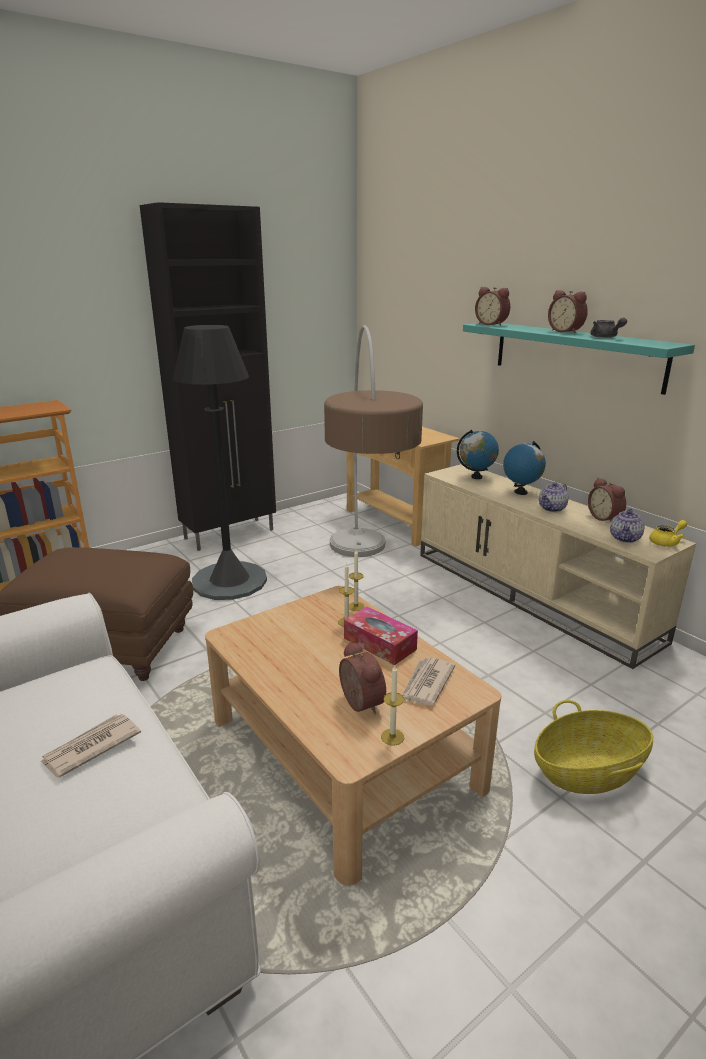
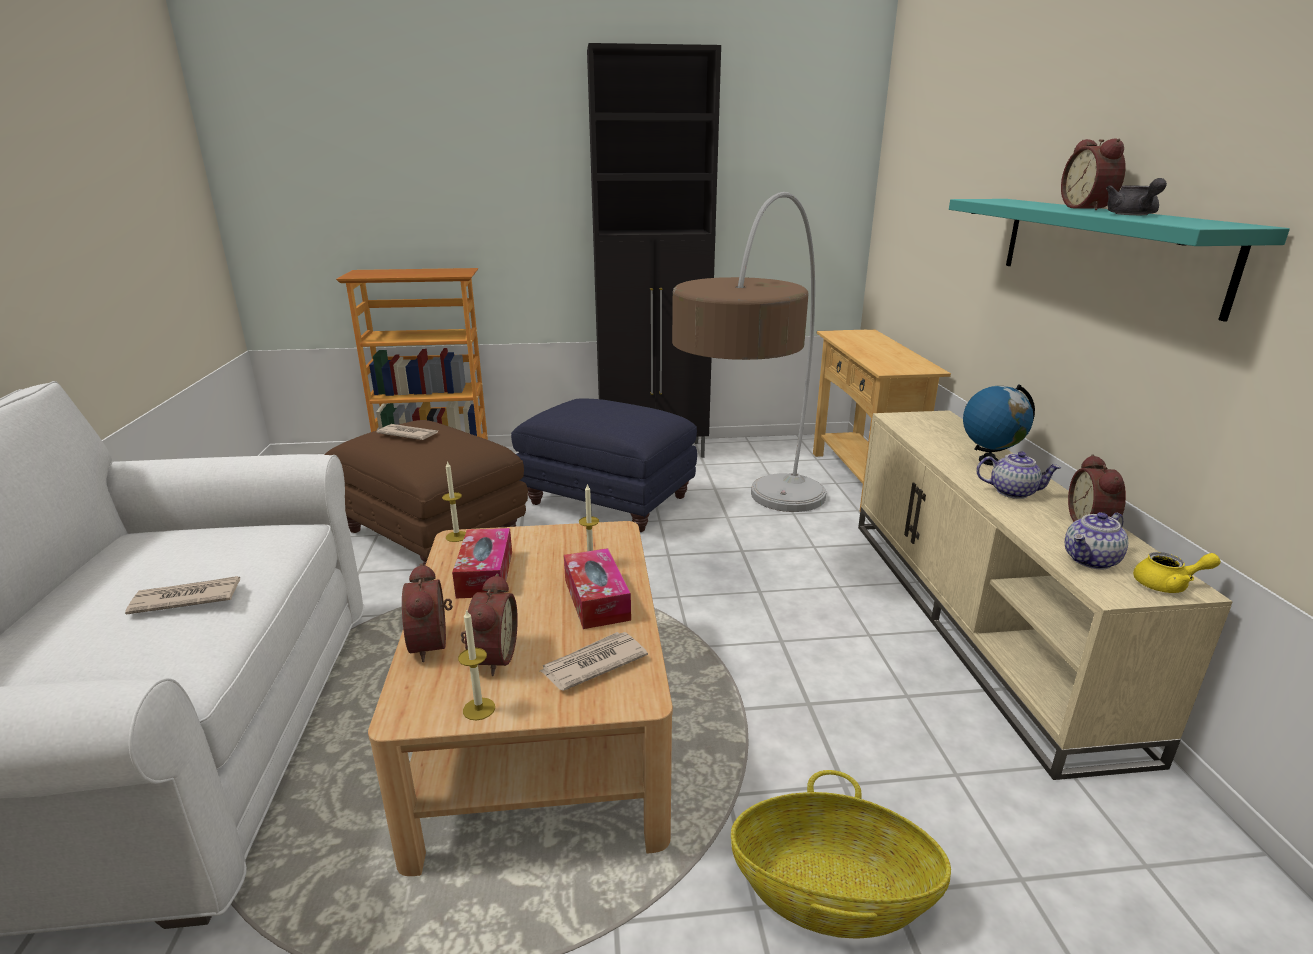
camera: 30 degrees right, 0 degrees up
black floor lamp [173,325,267,600] -> blue ottoman [511,398,697,532]
candle [349,550,365,611] -> candle moved to [442,461,466,542]
globe [457,430,499,479] -> none
alarm clock [475,287,510,326] -> alarm clock moved to [402,563,453,662]
teapot [539,482,568,512] -> teapot turned 150 degrees counterclockwise [976,451,1061,499]
none -> newspaper [376,424,439,440]
none -> tissue box [452,528,512,598]

